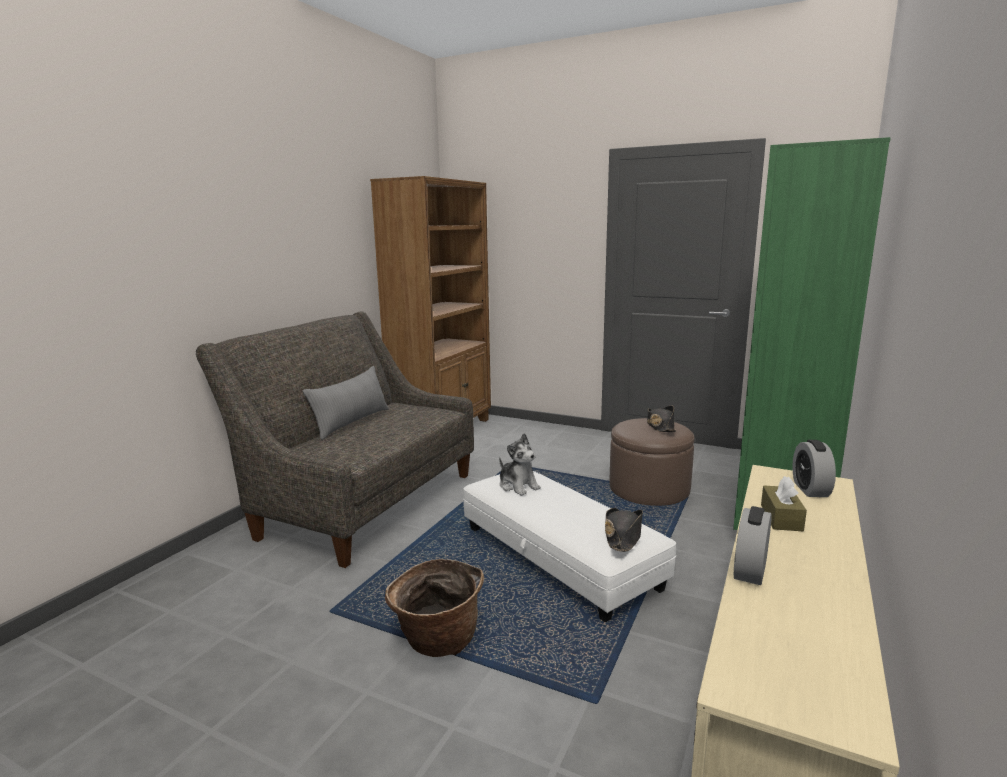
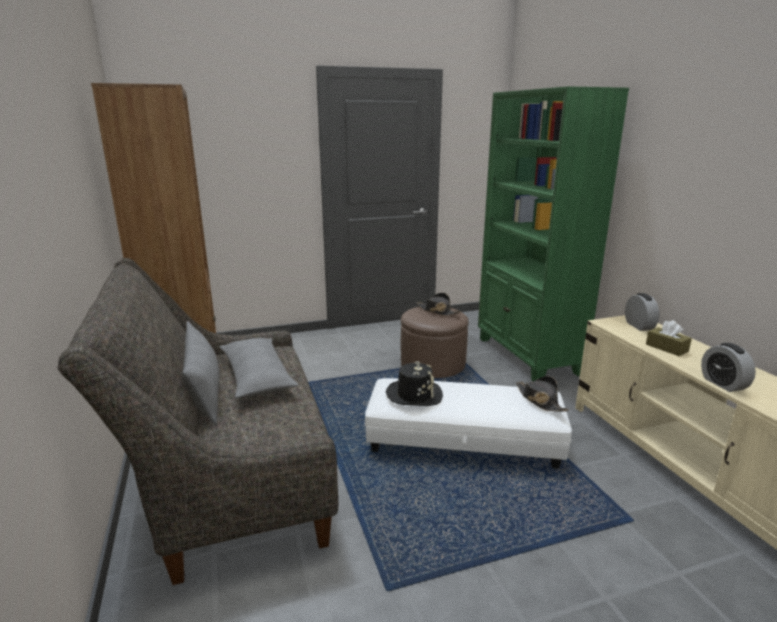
camera: 45 degrees left, 5 degrees up
basket [385,559,484,657] -> none
plush toy [499,433,541,496] -> black hat [386,361,443,406]
alarm clock [792,440,836,497] -> alarm clock turned 150 degrees counterclockwise [625,293,659,331]
none -> grey pillow [219,338,298,398]

